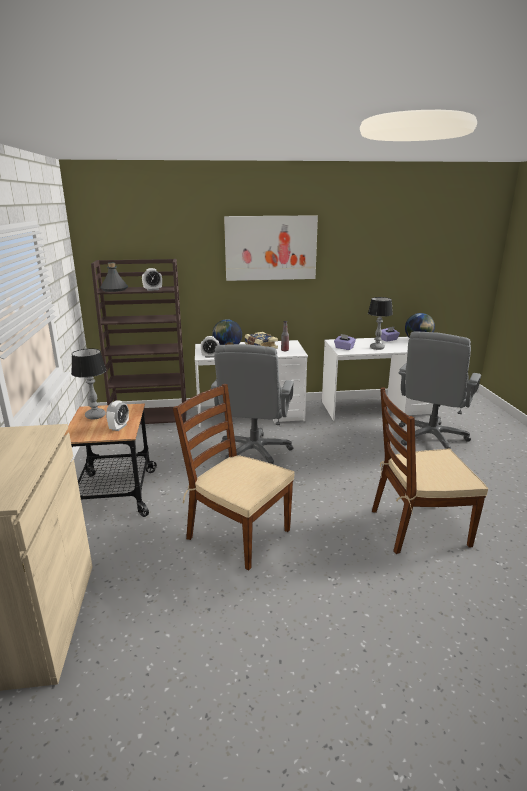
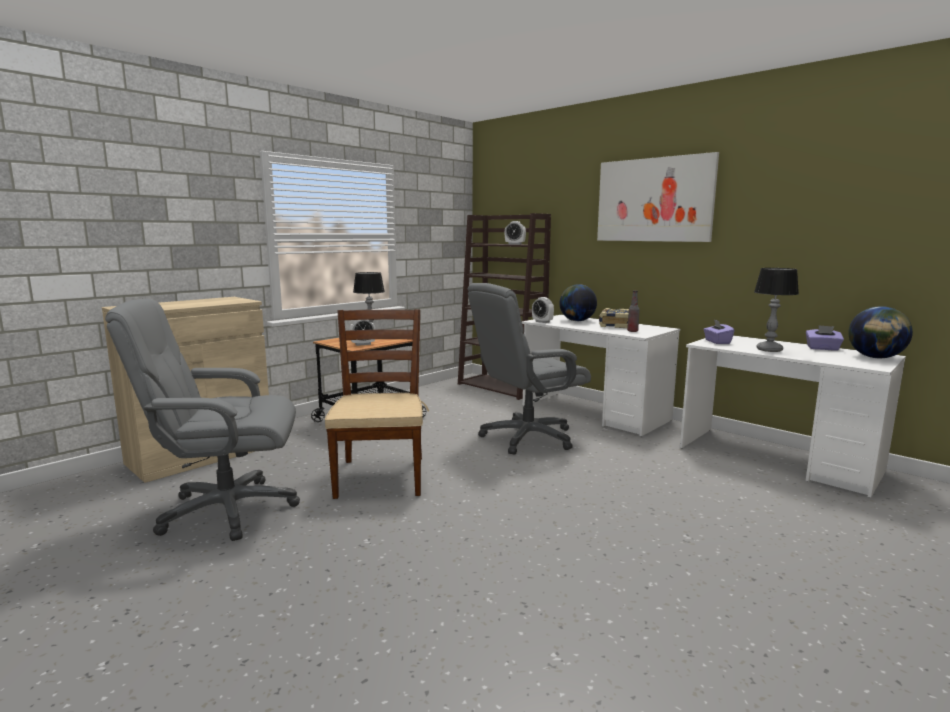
camera: 50 degrees right, 10 degrees down
grey bottle [100,263,128,292] -> none
brown chair [372,387,489,554] -> none
grey office chair [398,331,481,449] -> grey office chair moved to [105,299,300,541]

